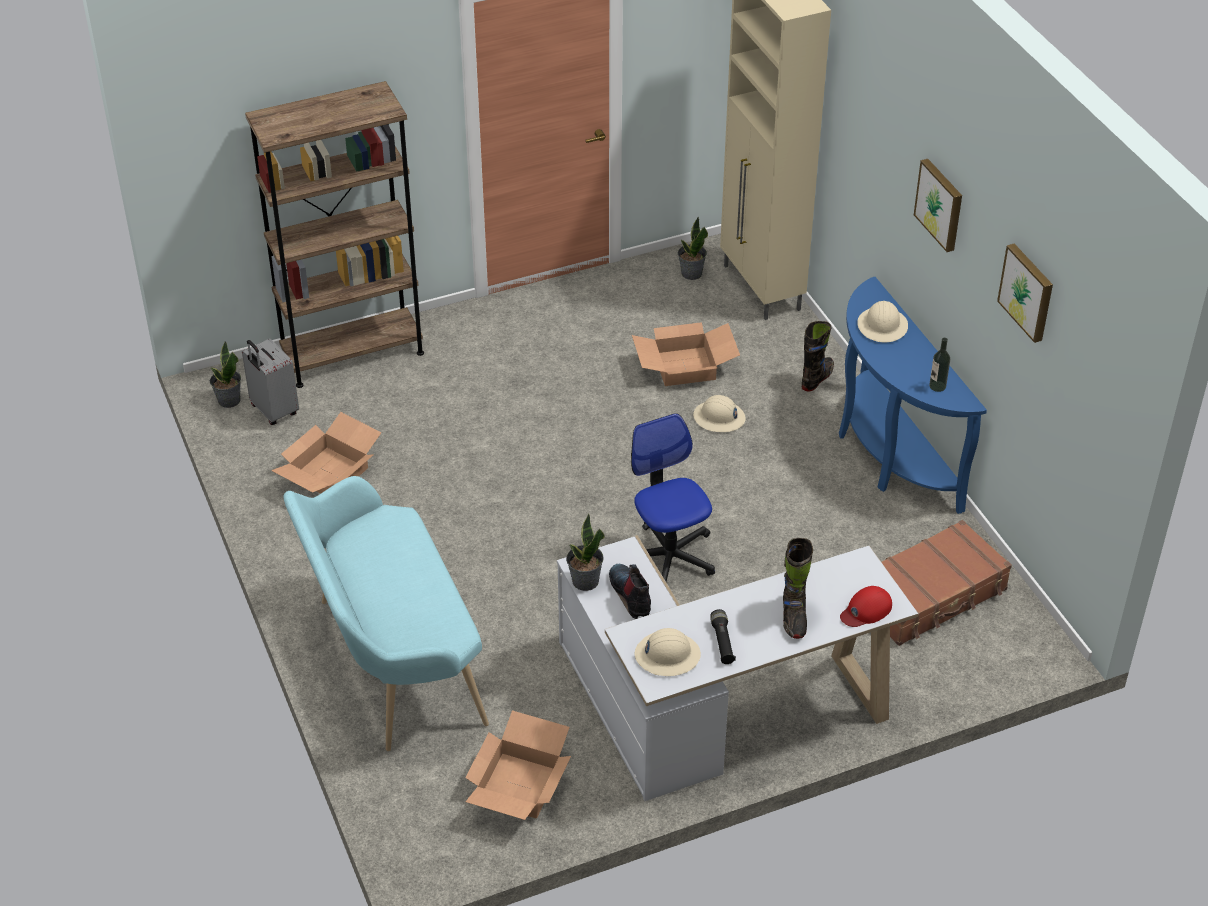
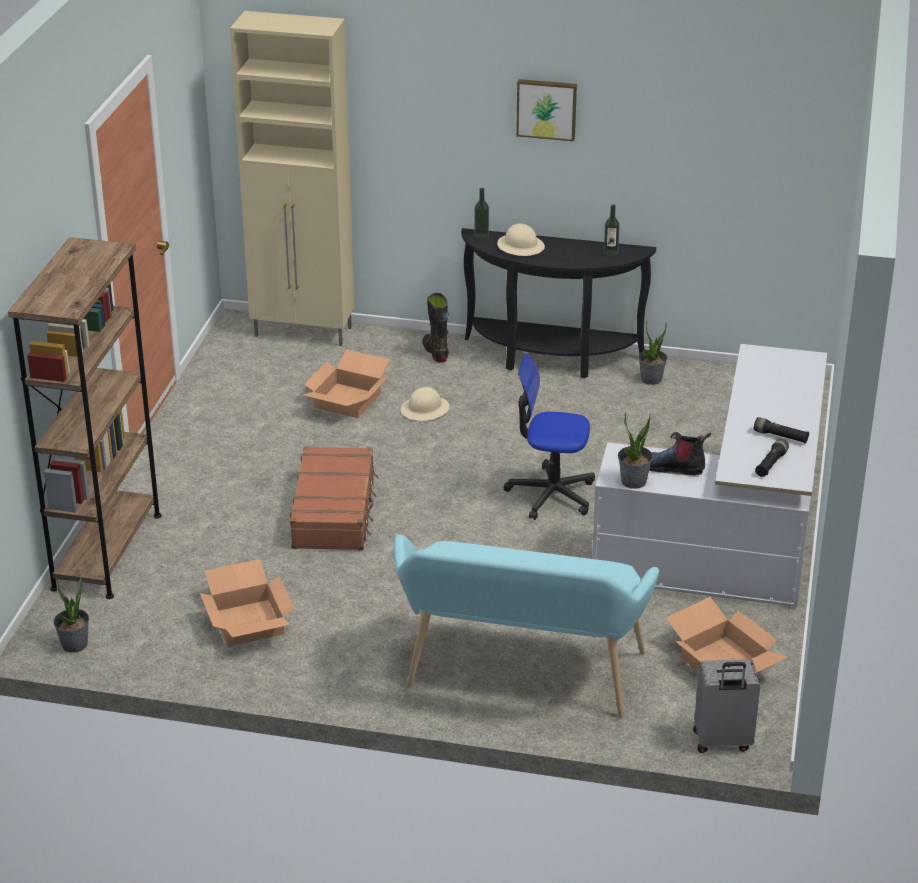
camera: 55 degrees left, 10 degrees down
grey suitcase [242,338,299,425] -> grey suitcase moved to [693,659,760,753]
beige hard hat [635,628,701,676] -> black flashlight [755,439,789,477]
potted plant [678,217,708,280] -> potted plant moved to [638,320,667,385]
black boot [783,538,813,639] -> none
blue console table [839,277,987,514] -> black console table [461,228,656,378]
red cap [840,586,892,627] -> none
brown suitcase [882,520,1012,646] -> brown suitcase moved to [290,446,379,550]
picture [997,243,1053,343] -> none
none -> bottle [475,188,489,240]

